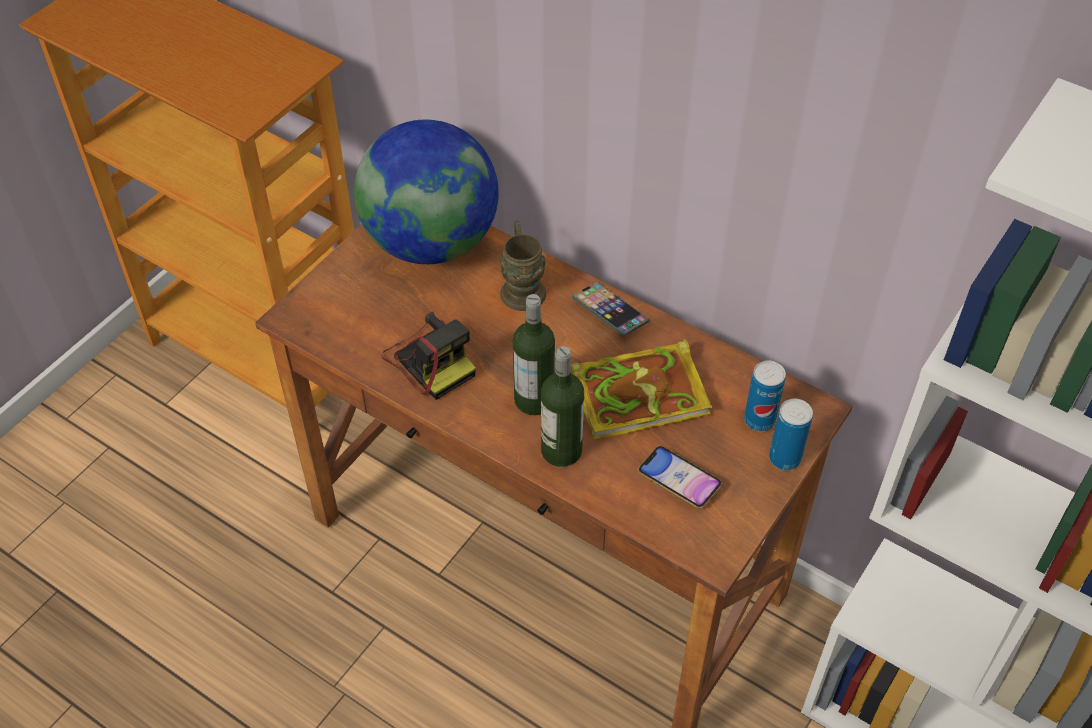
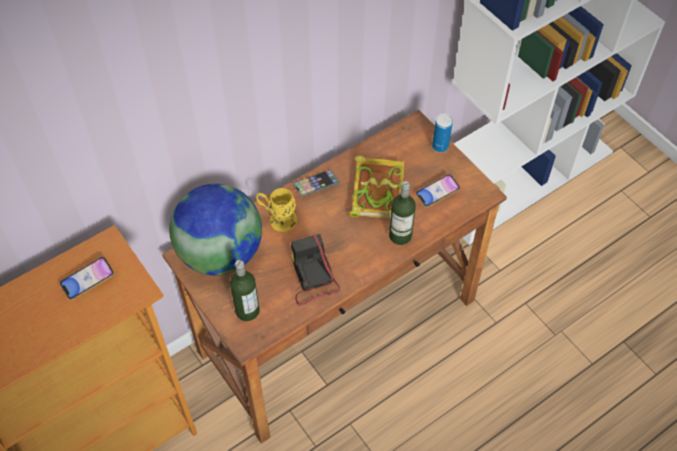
camera: 70 degrees left, 5 degrees up
camera [381,312,476,400] -> camera turned 90 degrees counterclockwise [291,234,340,306]
brown mug [500,221,546,311] -> yellow mug [256,188,297,232]
bottle [513,294,555,415] -> bottle moved to [230,260,260,321]
can [744,360,786,432] -> none
none -> phone [60,257,114,300]

